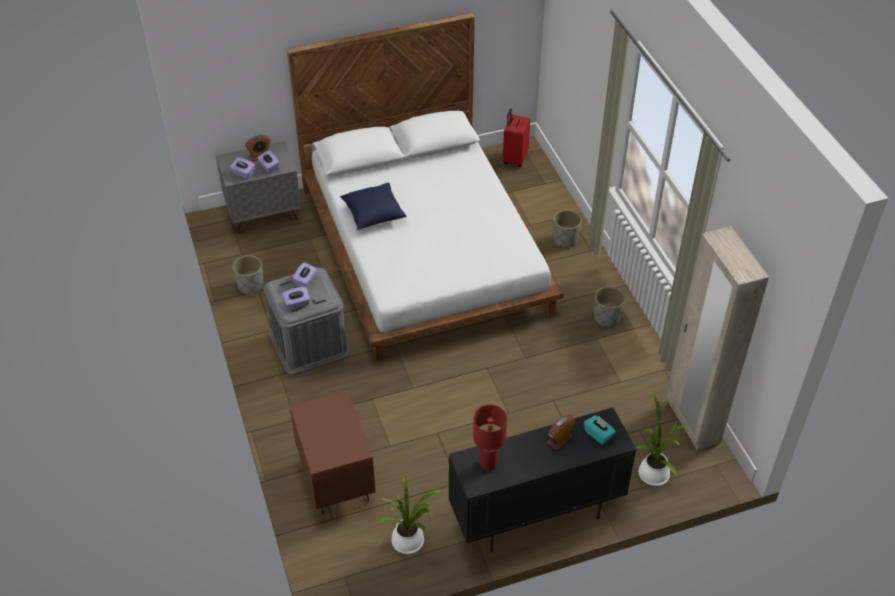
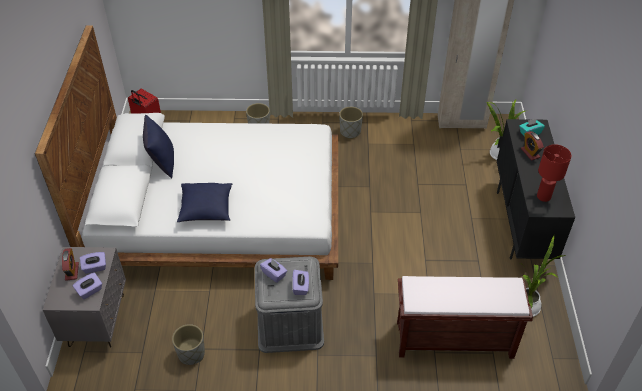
camera: 70 degrees left, 0 degrees up
brown nightstand [289,390,376,515] -> brown bench [397,276,533,359]
none -> blue pillow [143,115,174,178]

